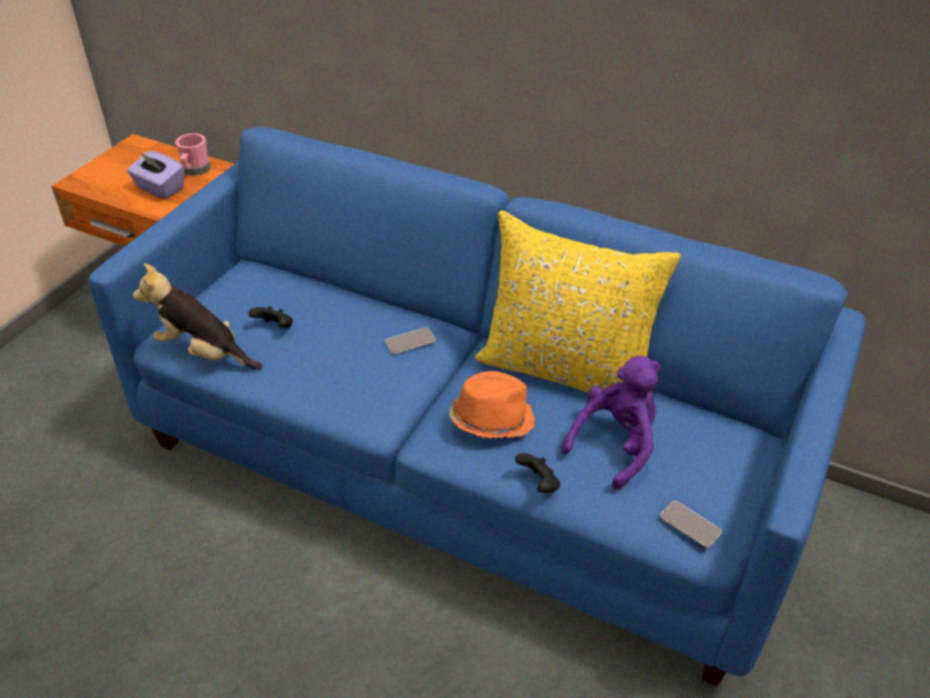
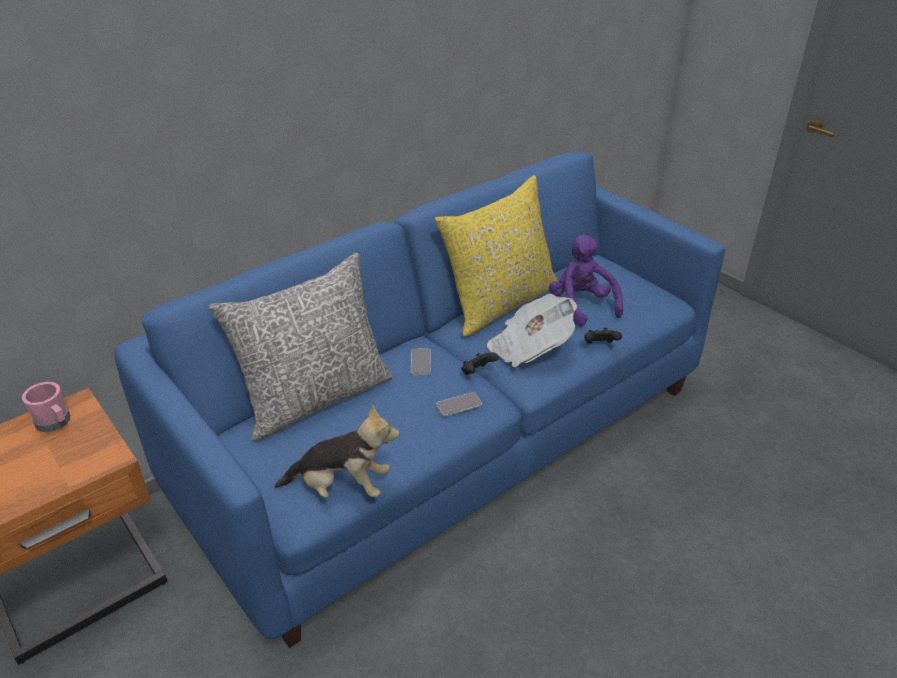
camera: 65 degrees left, 5 degrees down
purple tissue box [127,151,184,199] -> none
plush toy [133,264,263,370] -> plush toy turned 135 degrees counterclockwise [274,404,400,498]
black game controller [248,306,293,328] -> black game controller moved to [462,352,499,375]
orange hat [449,371,535,438] -> newspaper [487,294,578,367]
phone [660,501,722,548] -> phone moved to [436,392,482,417]
none -> grey pillow [209,253,393,440]

